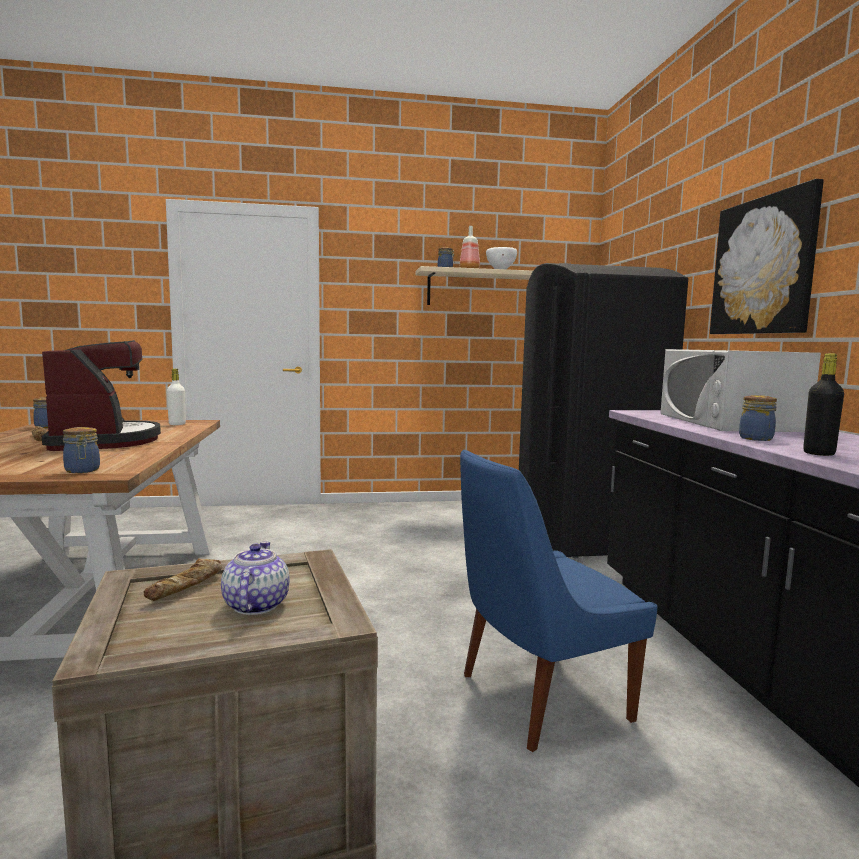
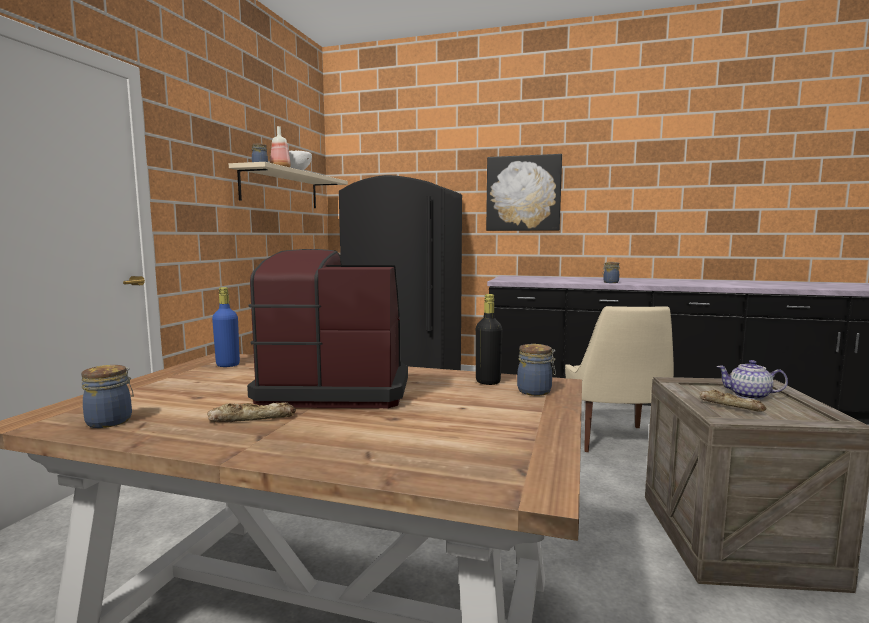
camera: 65 degrees left, 0 degrees up
white bottle [167,369,186,425] -> blue bottle [212,287,240,367]
blue chair [460,449,658,752] -> beige chair [565,306,674,452]
white microwave [661,349,821,432] -> none
black bottle [803,353,844,456] -> black bottle moved to [476,294,502,385]

